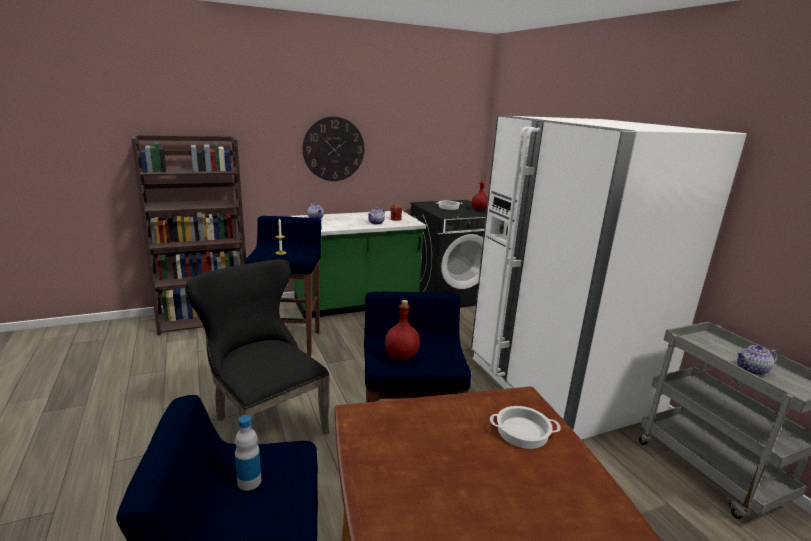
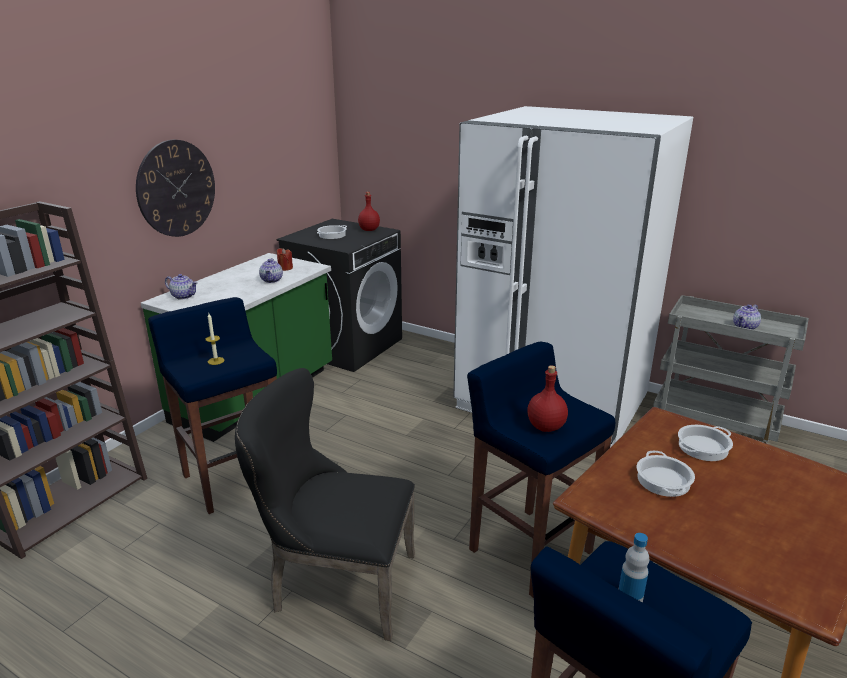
camera: 35 degrees left, 5 degrees up
none -> cooking pot [637,451,695,497]

